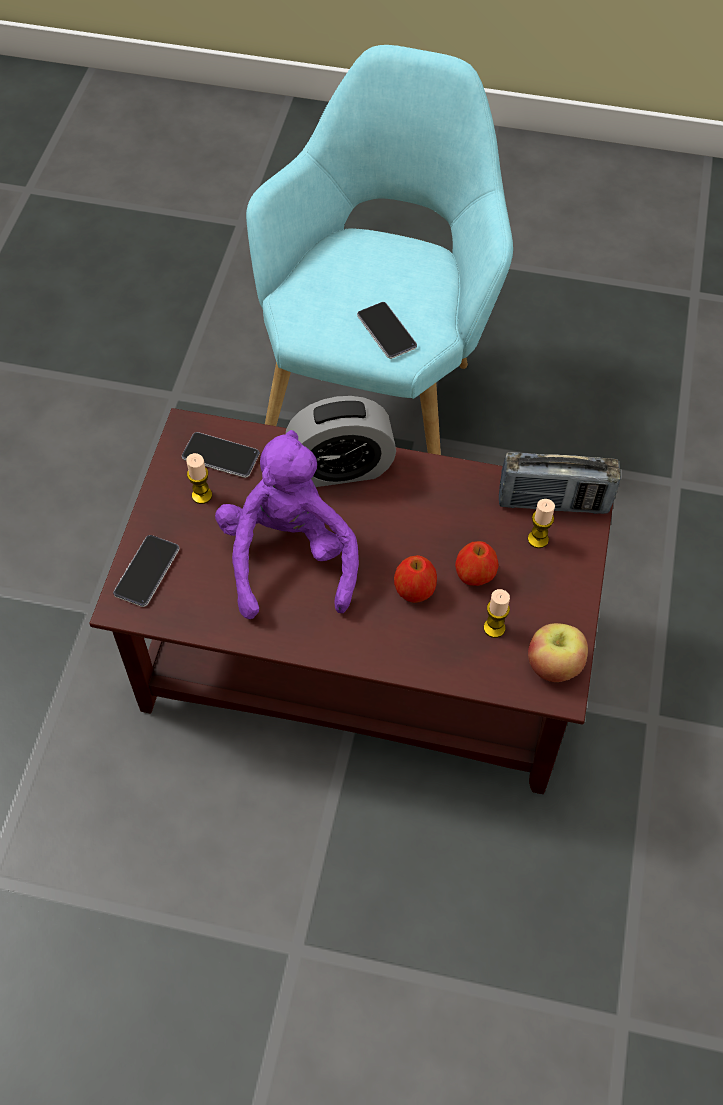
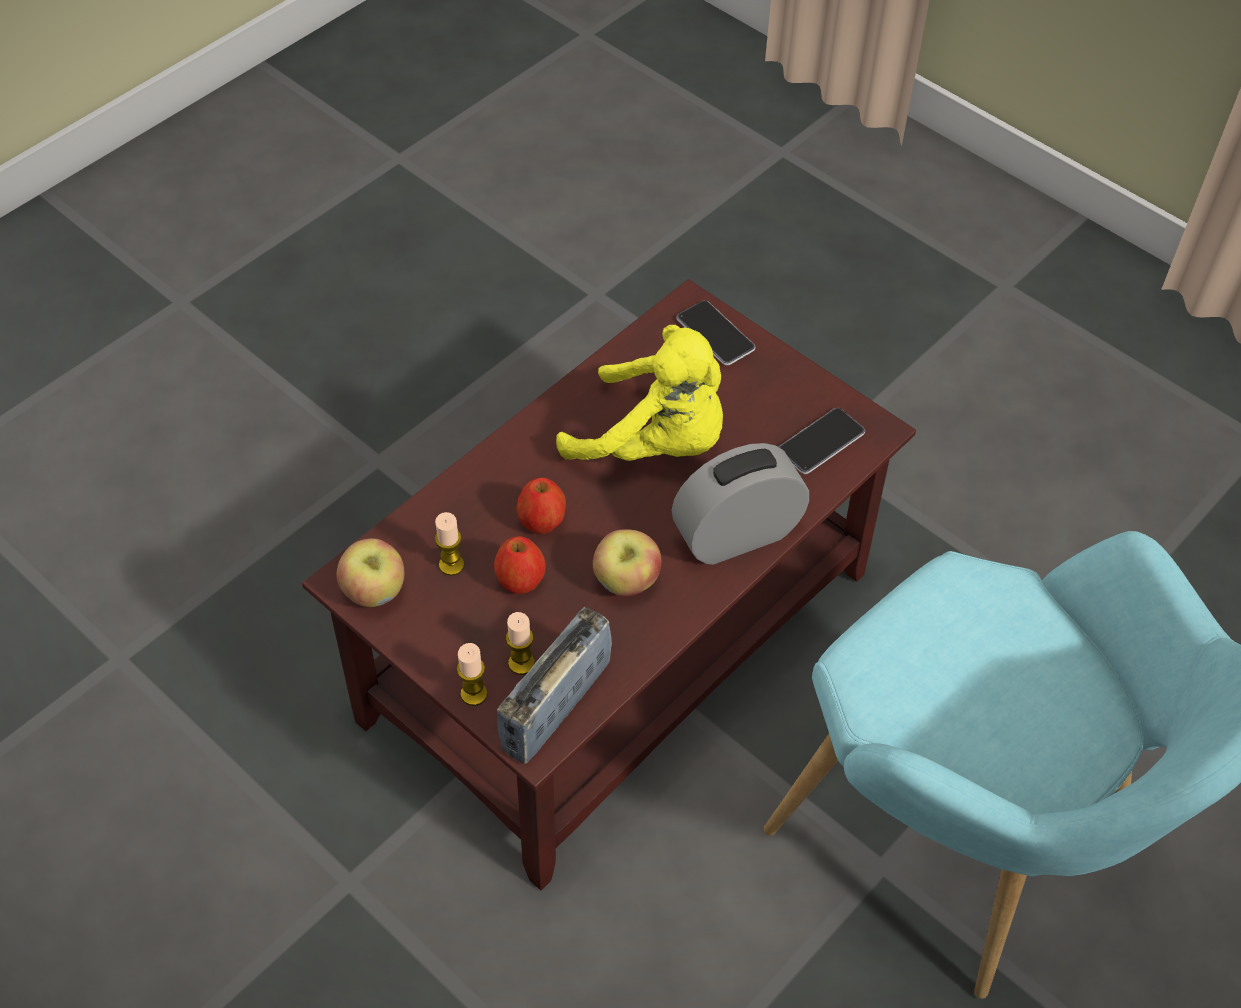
camera: 120 degrees right, 5 degrees down
candle [186,453,212,504] -> candle moved to [457,643,488,706]
purple plush toy [215,430,359,619] -> yellow plush toy [556,325,723,461]
alarm clock [286,396,396,487] -> alarm clock turned 45 degrees clockwise [672,443,809,565]
phone [357,302,417,359] -> none
none -> apple [593,529,661,596]

